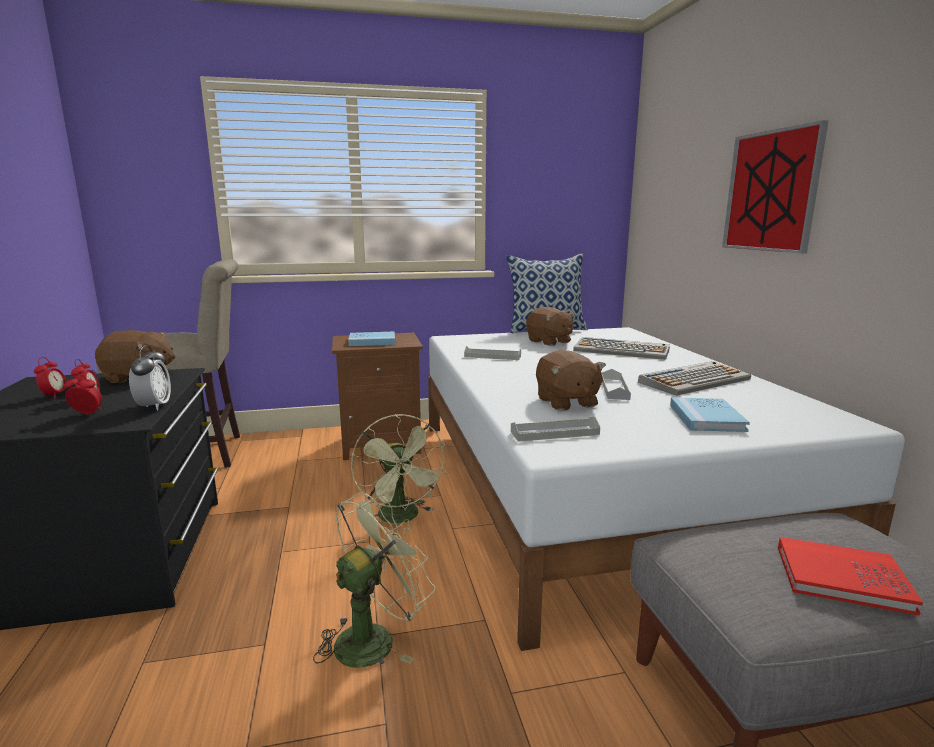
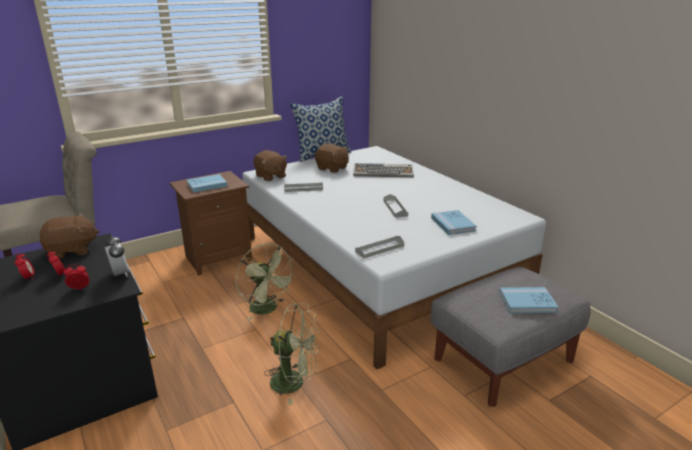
camera: 20 degrees left, 10 degrees up
green fan [313,492,435,668] -> green fan turned 75 degrees clockwise [264,303,320,405]
brown plush toy [536,350,606,411] -> brown plush toy moved to [254,150,288,181]
keyboard [638,361,751,396] -> none
picture [722,120,829,254] -> none
red book [778,537,923,616] -> blue book [499,287,558,313]

